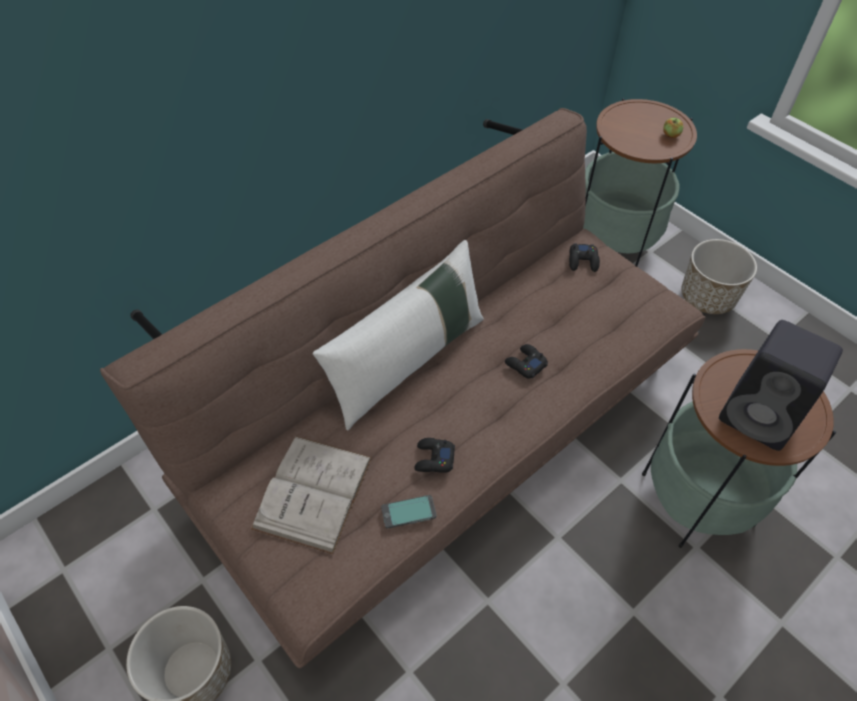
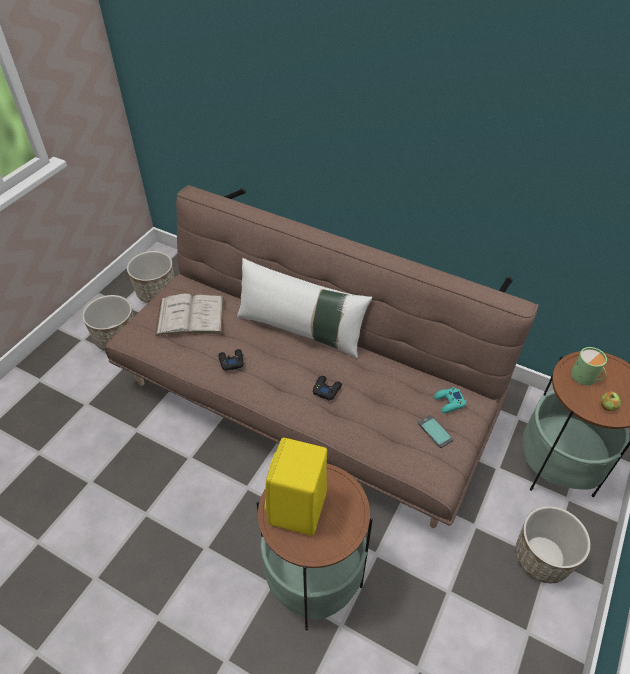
camera: 70 degrees right, 5 degrees down
phone [381,495,437,529] -> phone moved to [418,415,453,448]
black game controller [569,244,600,272] -> turquoise game controller [434,387,467,413]
black speaker [719,320,843,451] -> yellow speaker [265,438,327,536]
none -> planter [127,251,174,303]
none -> green mug [571,347,607,385]

